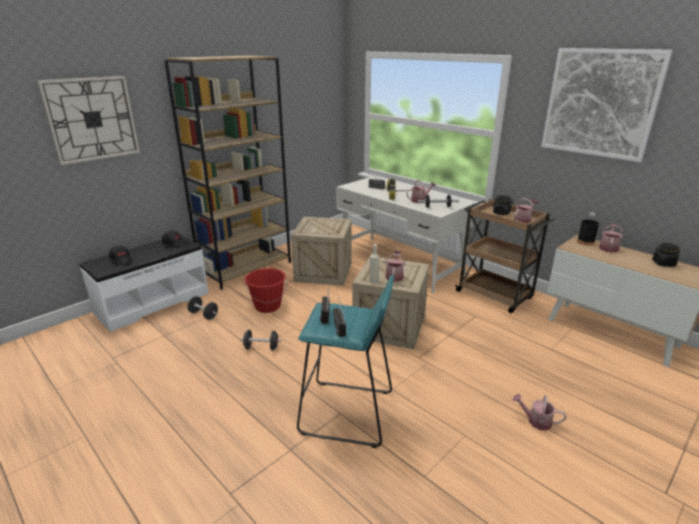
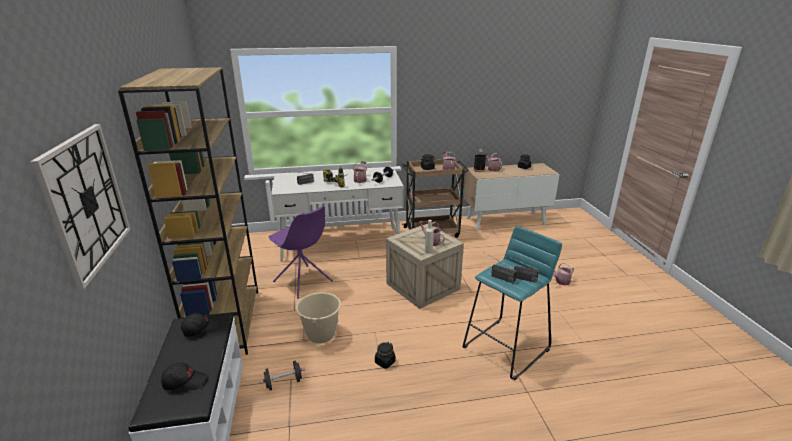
camera: 55 degrees left, 0 degrees up
black dumbbell [240,330,281,351] -> black jar [375,342,395,369]
red bucket [245,268,287,313] -> beige bucket [296,292,341,344]
crate [291,217,352,286] -> purple chair [269,206,333,299]
picture [541,48,673,162] -> none

